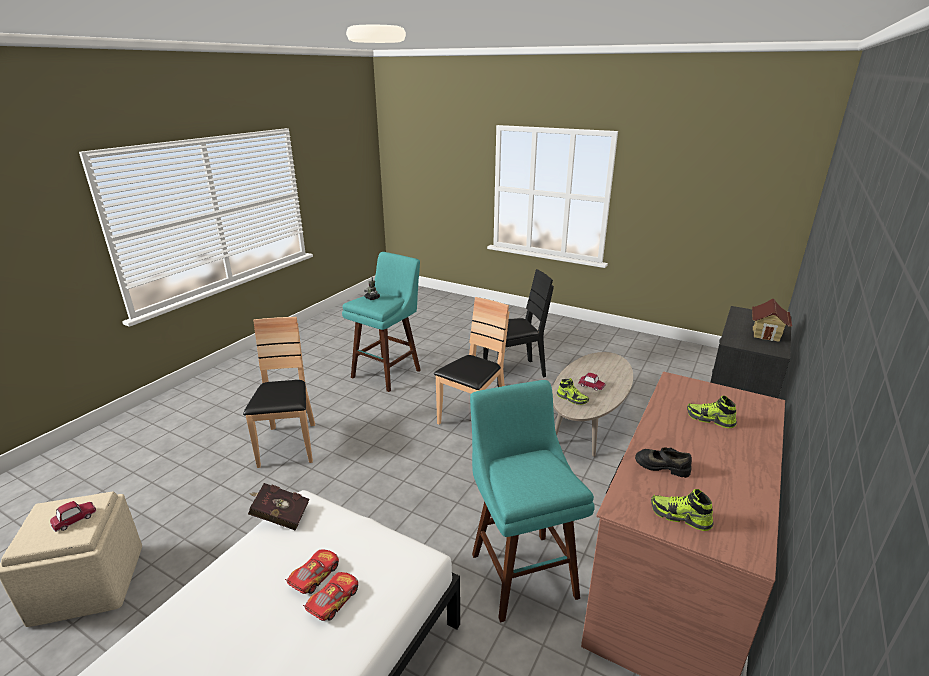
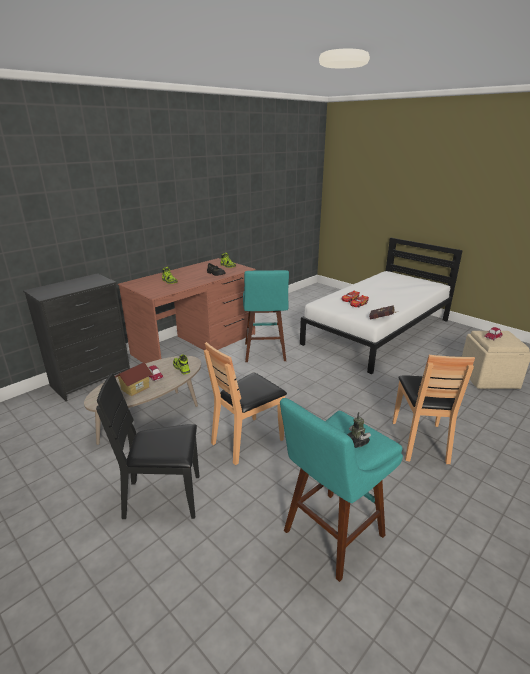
camera: 165 degrees left, 0 degrees up
toy house [752,299,792,342] -> toy house moved to [115,362,153,396]

